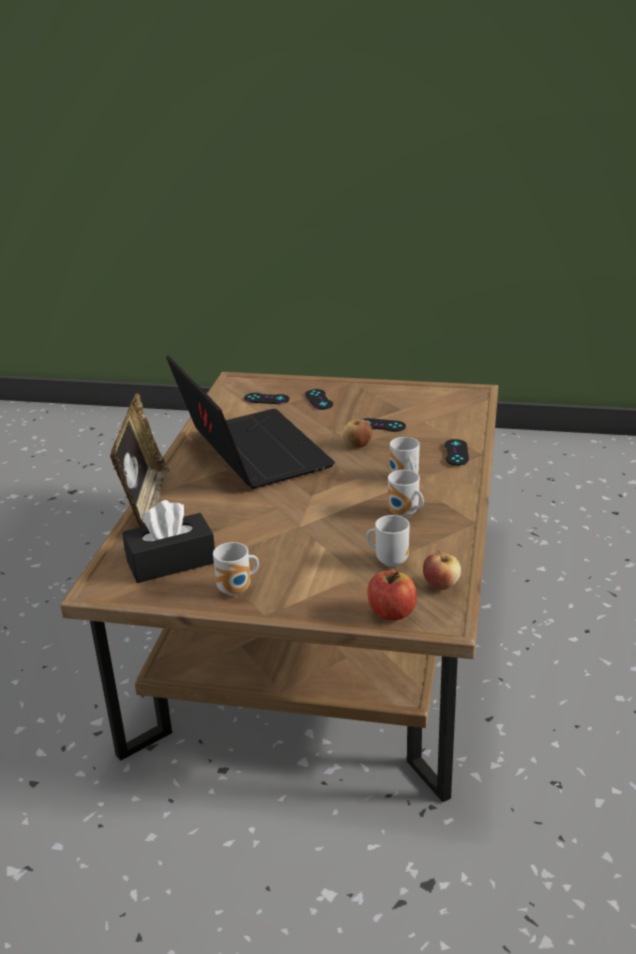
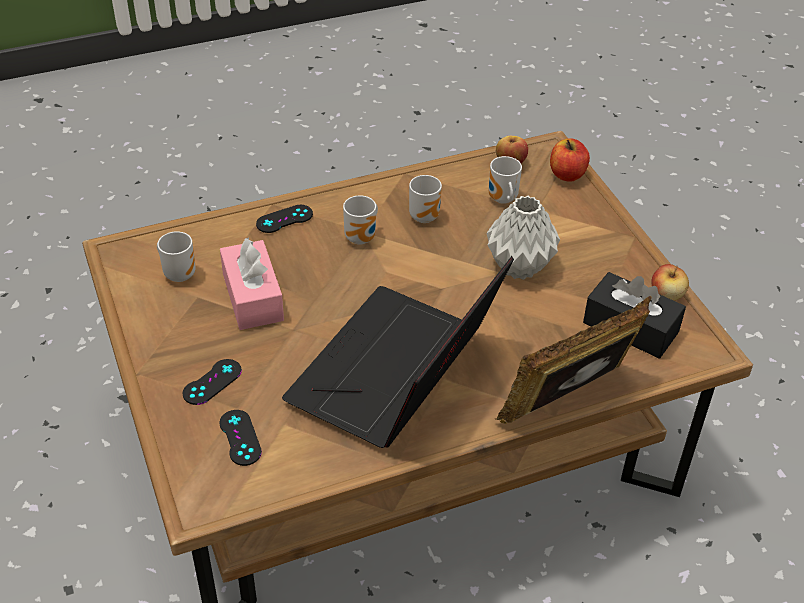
camera: 125 degrees left, 15 degrees up
mug [213,542,259,596] -> mug moved to [157,231,196,282]
apple [343,419,373,448] -> apple moved to [651,264,689,301]
black game controller [363,418,406,432] -> pink tissue box [220,237,284,330]
none -> grey vase [487,196,560,280]

